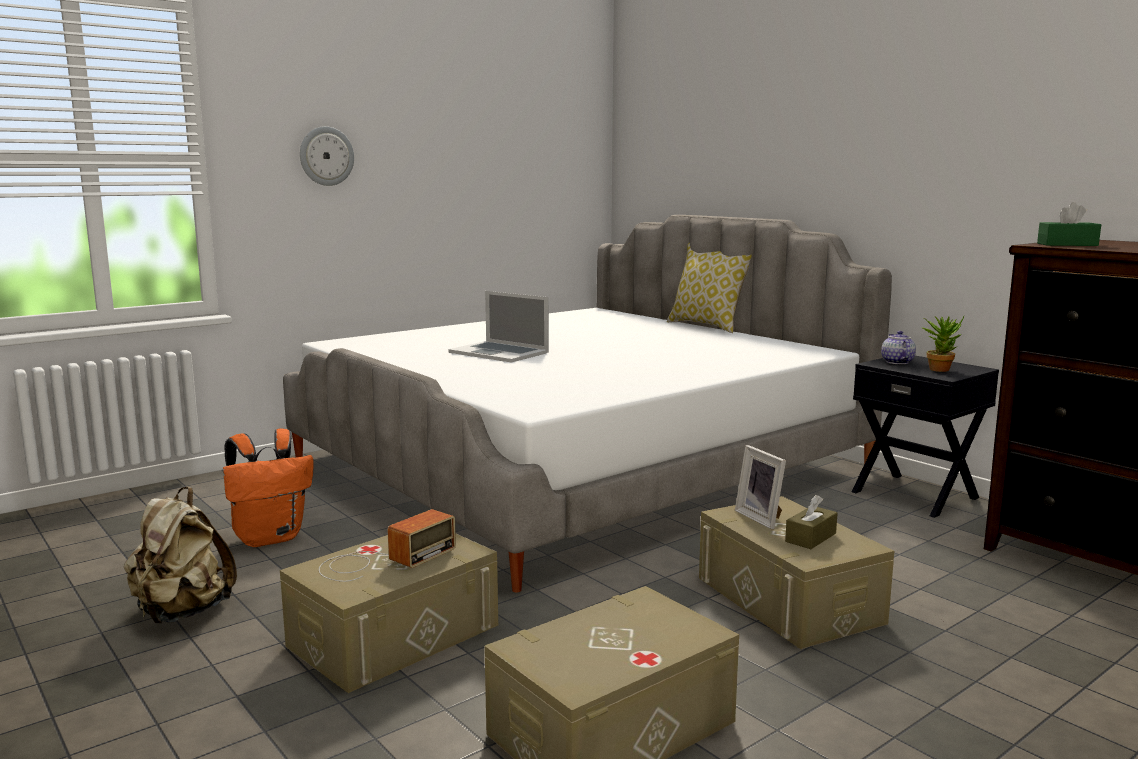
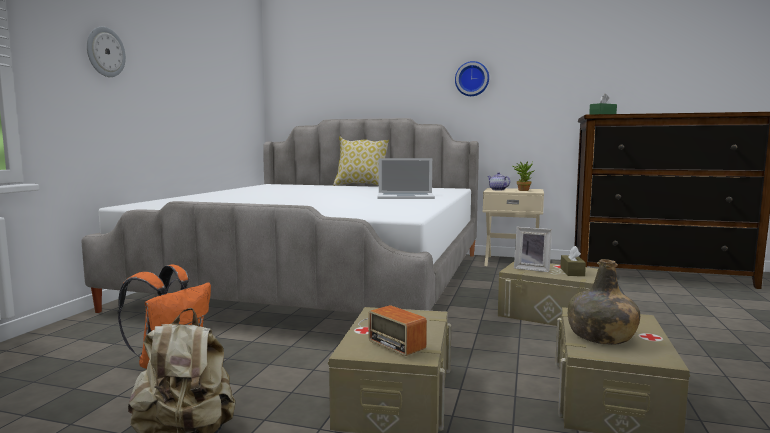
camera: 35 degrees left, 5 degrees down
radio [319,509,456,582] -> radio turned 135 degrees clockwise [358,305,427,356]
laptop [448,291,549,363] -> laptop moved to [377,158,435,199]
black nightstand [852,356,999,518] -> beige nightstand [483,188,544,266]
none -> wall clock [455,61,489,96]
none -> green bottle [568,259,640,345]

